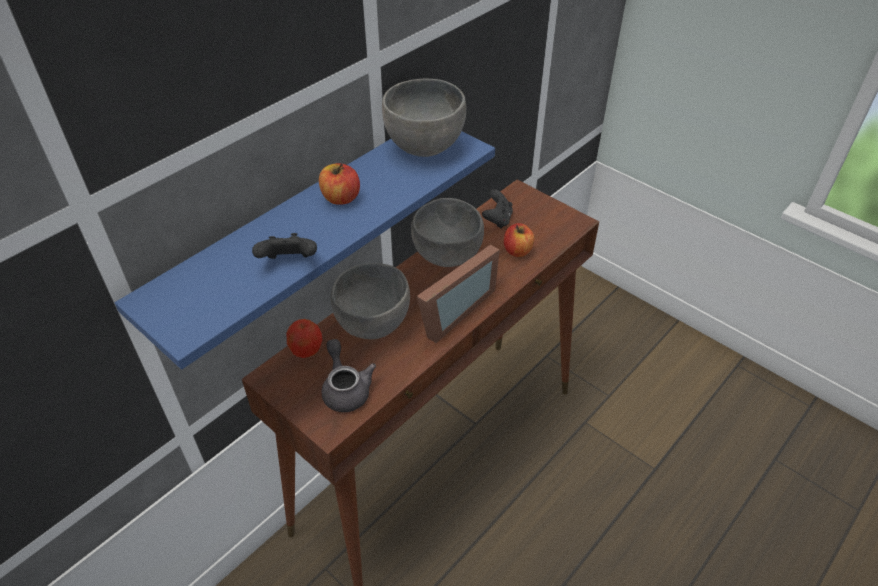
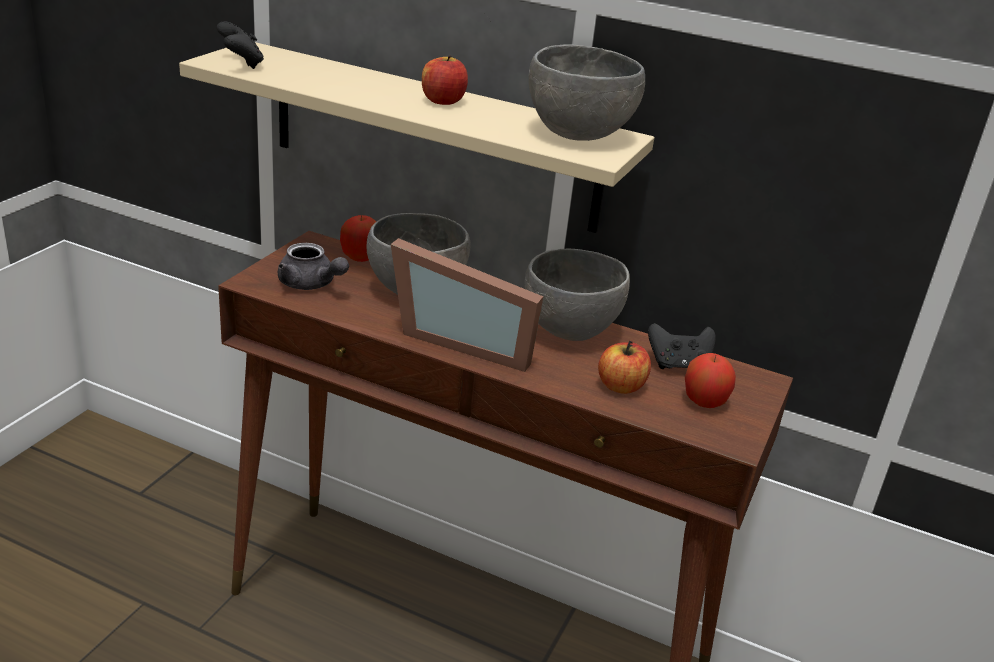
camera: 70 degrees right, 15 degrees down
blue shelf [115,131,495,369] -> beige shelf [179,42,654,233]
black game controller [252,233,317,259] -> black game controller moved to [217,21,264,69]
grey teapot [321,339,376,412] -> grey teapot turned 75 degrees clockwise [278,243,349,290]
none -> apple [685,353,736,408]

